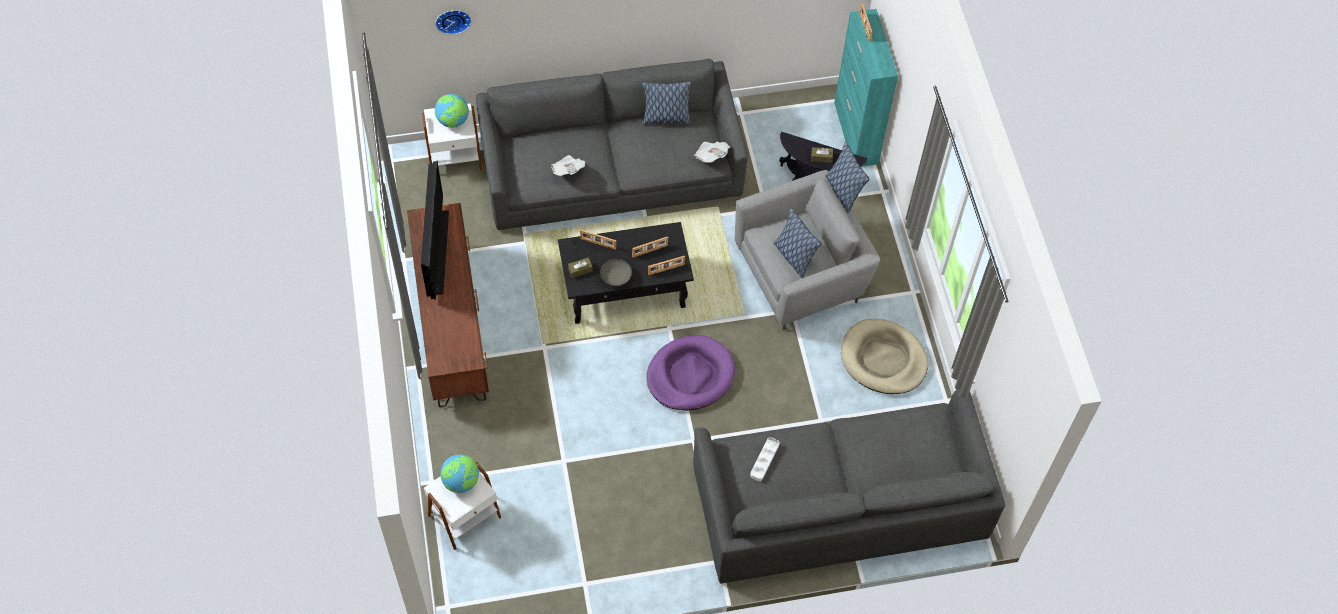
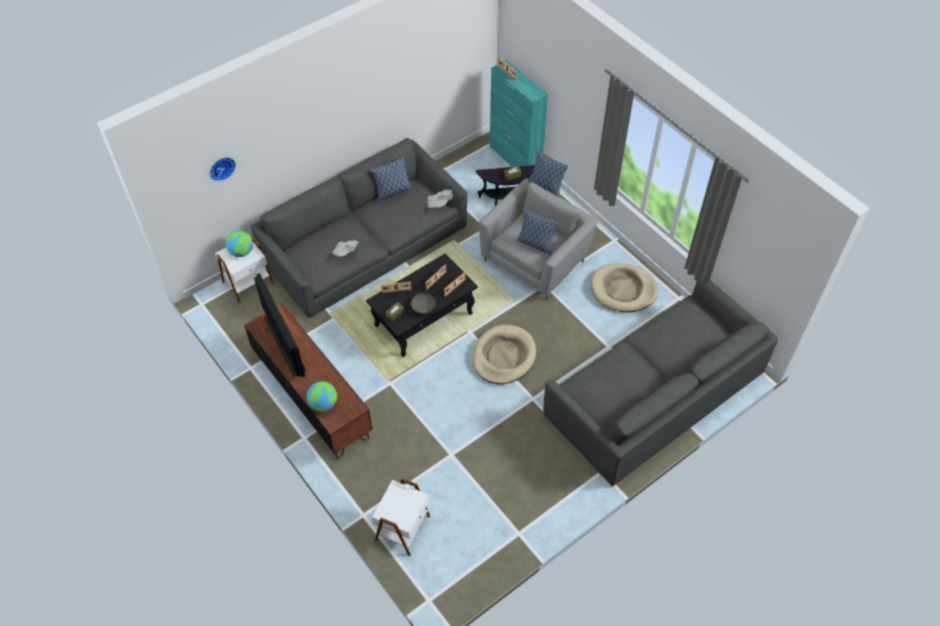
camera: 25 degrees left, 5 degrees down
globe [440,455,479,493] -> globe moved to [306,381,337,412]
purple dog bed [646,335,735,411] -> beige dog bed [472,325,536,384]
white tray [750,437,779,481] -> none

